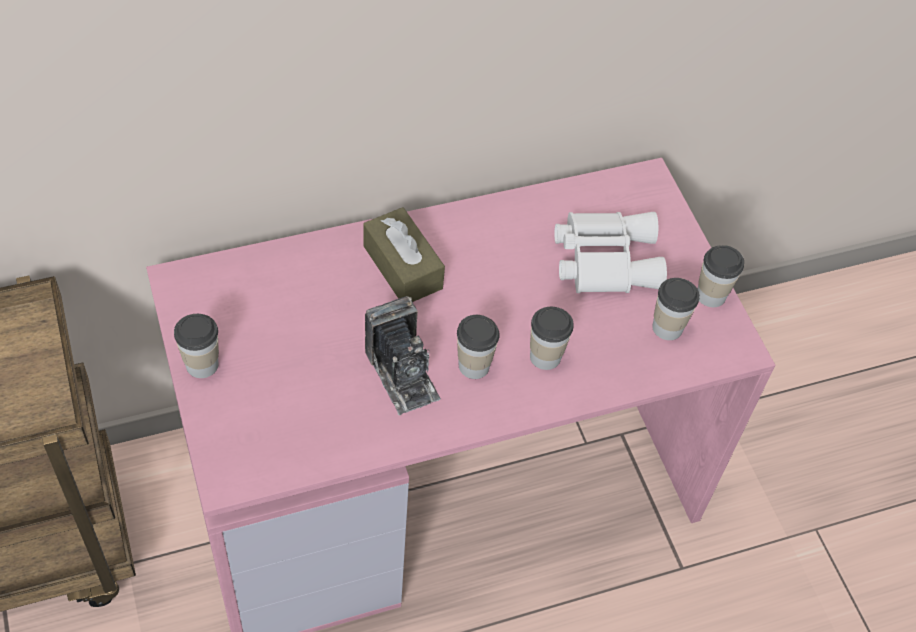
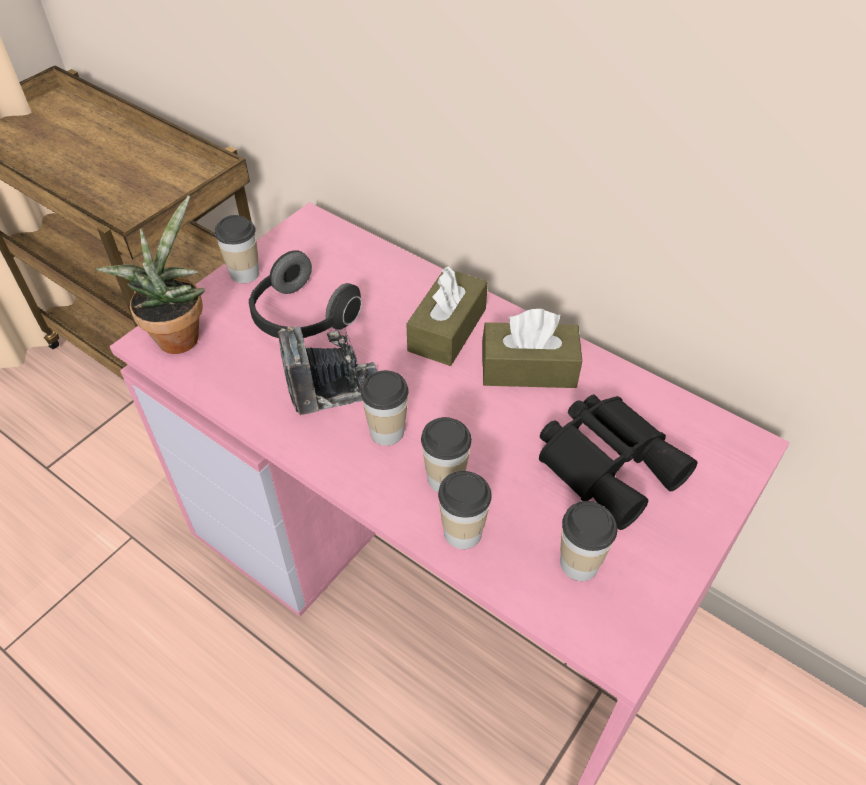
camera: 60 degrees right, 5 degrees down
camera [365,296,441,416] -> camera turned 135 degrees counterclockwise [278,326,378,415]
white binoculars [554,212,667,293] -> black binoculars [539,395,697,530]
cup [698,245,744,307] -> cup moved to [438,471,492,549]
none -> potted plant [96,196,205,354]
none -> headphones [249,250,362,338]
none -> brown tissue box [482,309,582,388]

